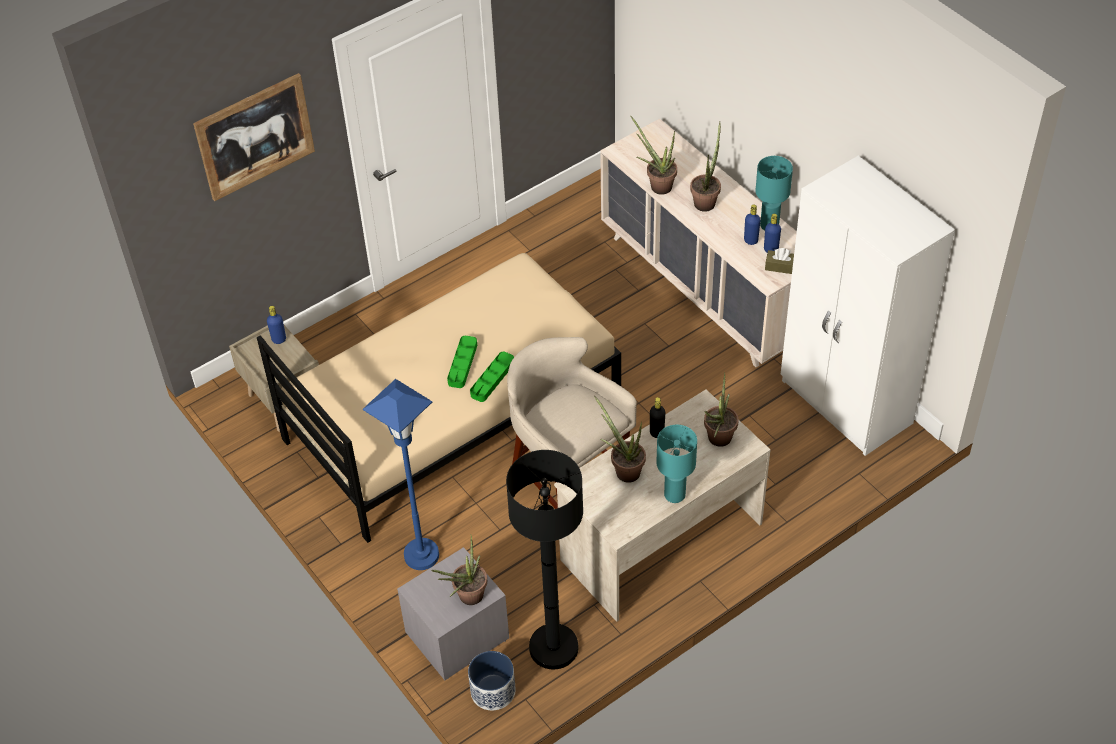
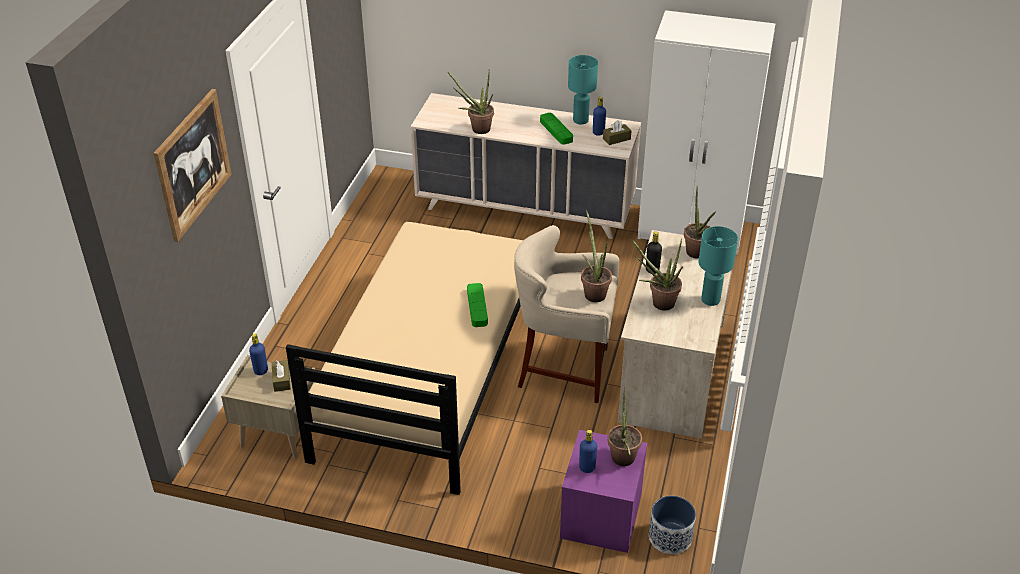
camera: 40 degrees left, 10 degrees down
blue floor lamp [363,379,439,570] -> none
grey nightstand [397,547,509,680] -> purple nightstand [560,430,647,553]
green tray [447,336,477,388] -> green tray moved to [540,113,573,145]
black floor lamp [506,450,583,669] -> none
potted plant [690,122,721,212] -> potted plant moved to [581,210,612,302]
blue bottle [744,204,761,245] -> blue bottle moved to [579,430,597,473]
none -> brown tissue box [272,360,291,392]

